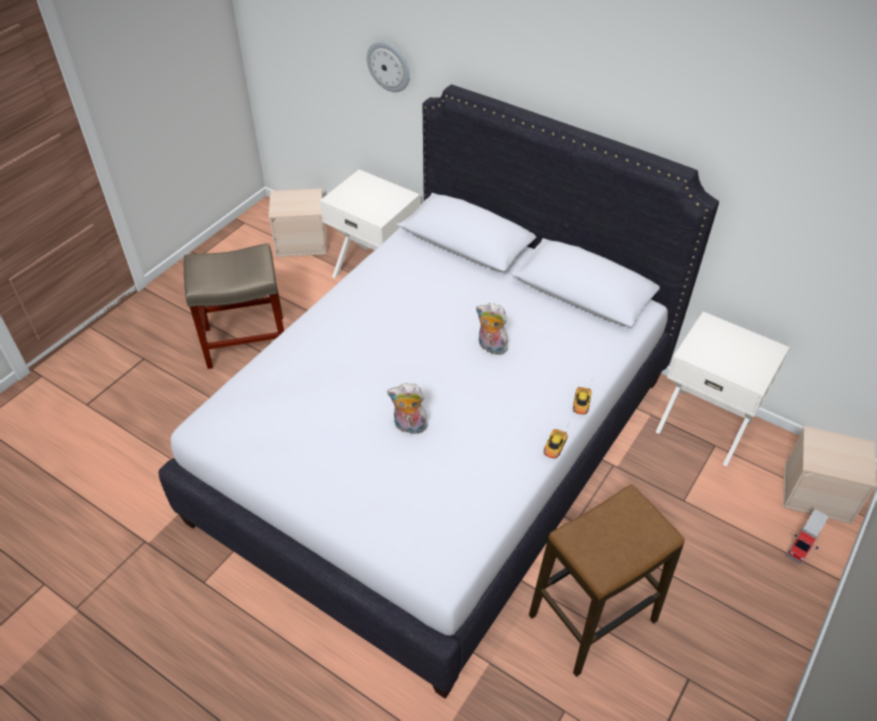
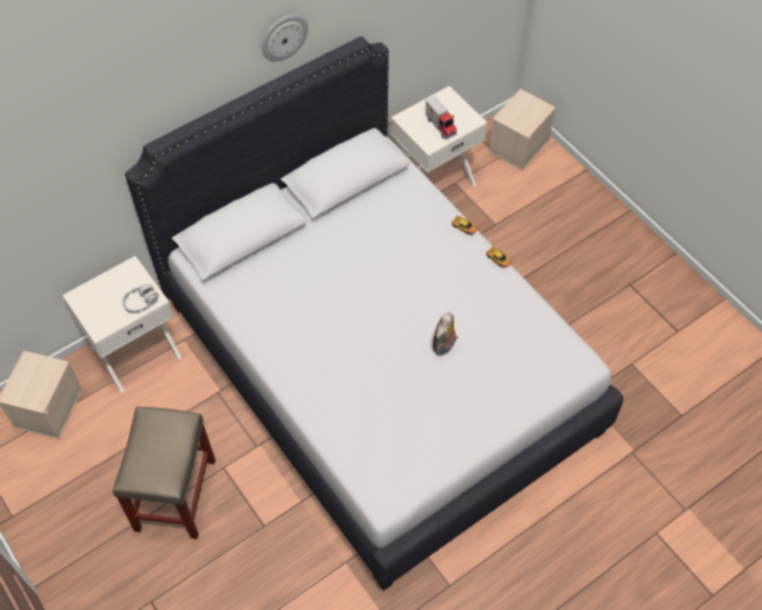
camera: 70 degrees left, 10 degrees up
wall clock [367,42,410,92] -> wall clock moved to [262,15,308,62]
plush toy [476,303,508,355] -> none
stool [529,484,685,677] -> none
toy truck [787,509,829,564] -> toy truck moved to [426,96,457,139]
none -> grey headphones [122,284,159,313]

